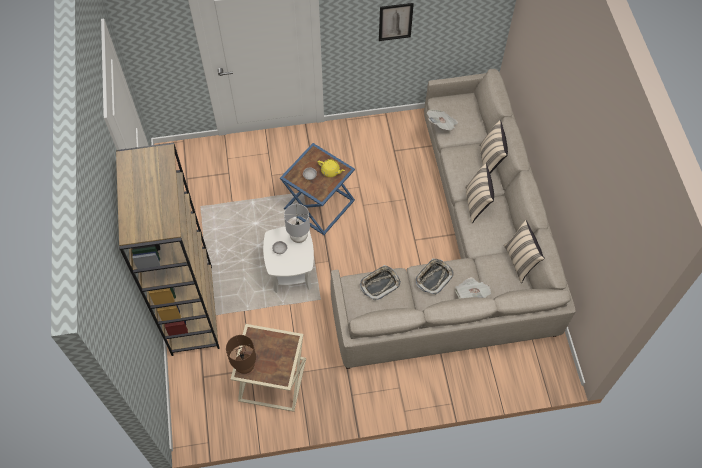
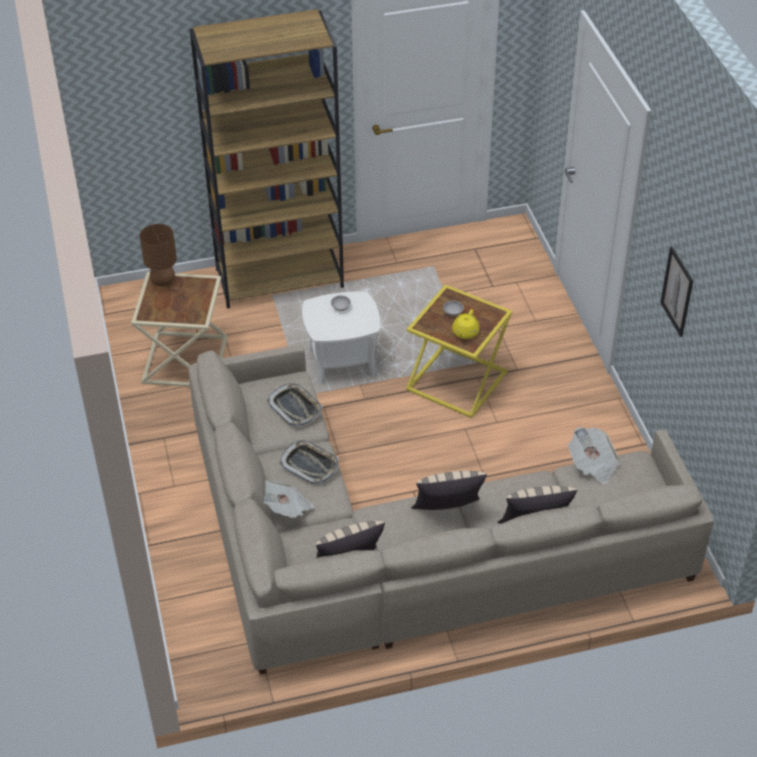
camera: 85 degrees right, 15 degrees down
blue side table [280,143,355,235] -> yellow side table [406,284,512,418]
grey table lamp [284,204,310,243] -> none

